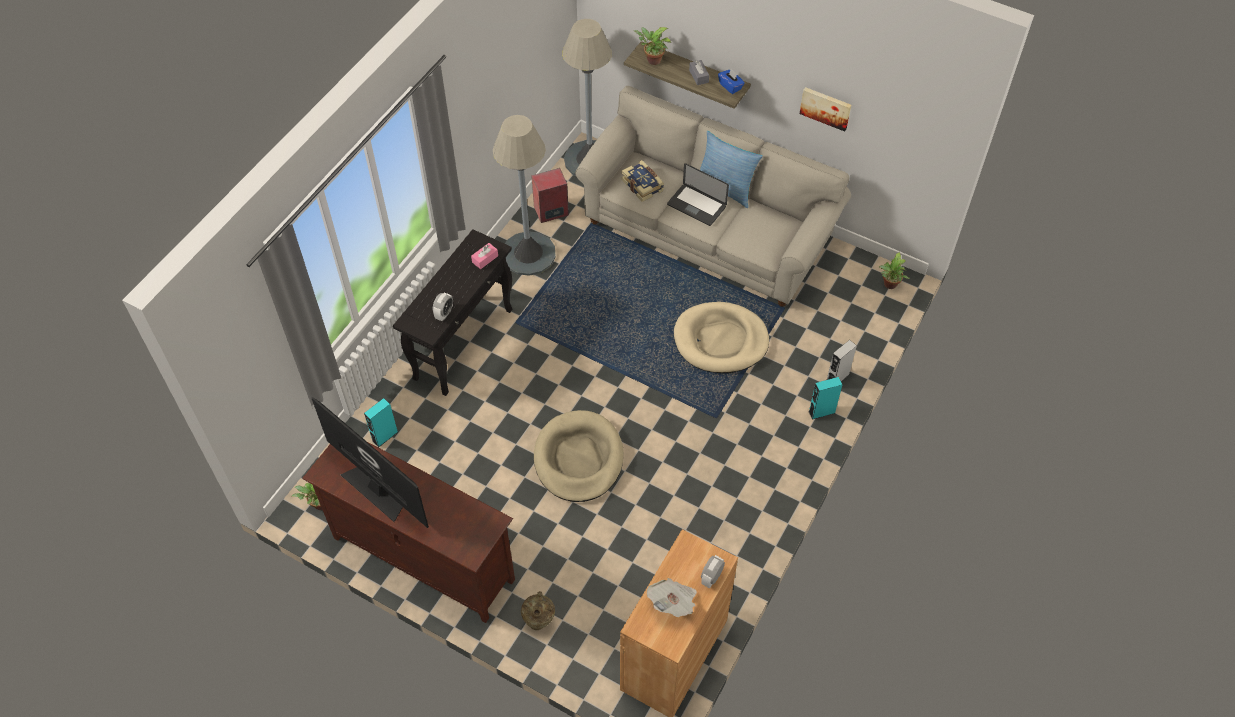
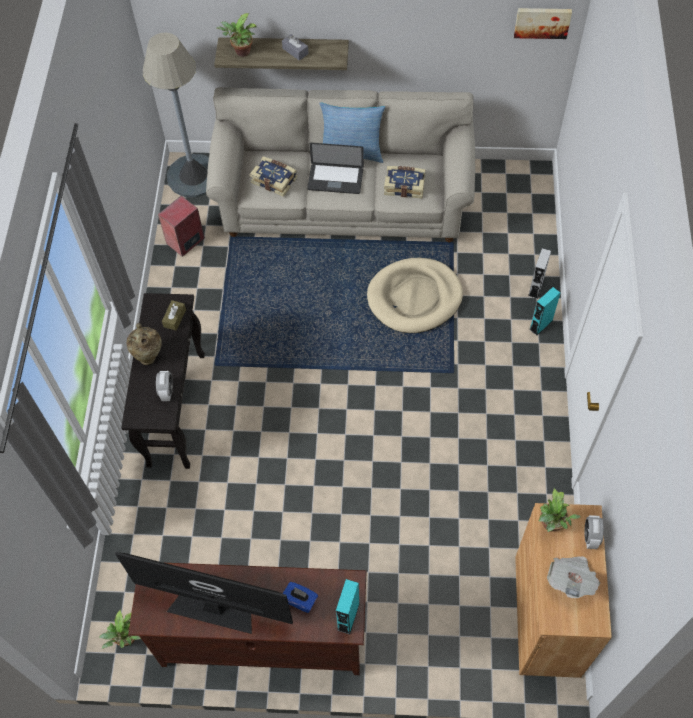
camera: 25 degrees left, 5 degrees up
turquoise speaker [364,398,398,448] -> turquoise speaker moved to [336,579,360,635]
pink tissue box [471,243,498,269] -> brown tissue box [162,300,186,331]
grey floor lamp [493,115,556,276] -> none
beige vase [521,591,555,630] -> beige vase moved to [127,323,162,365]
beige dog bed [534,410,624,502] -> none
blue tissue box [718,69,745,94] -> blue tissue box moved to [283,582,318,613]
picture [800,87,851,132] -> picture moved to [514,8,572,39]
potted plant [879,252,910,289] -> potted plant moved to [539,488,581,532]
none -> book [384,166,425,199]

